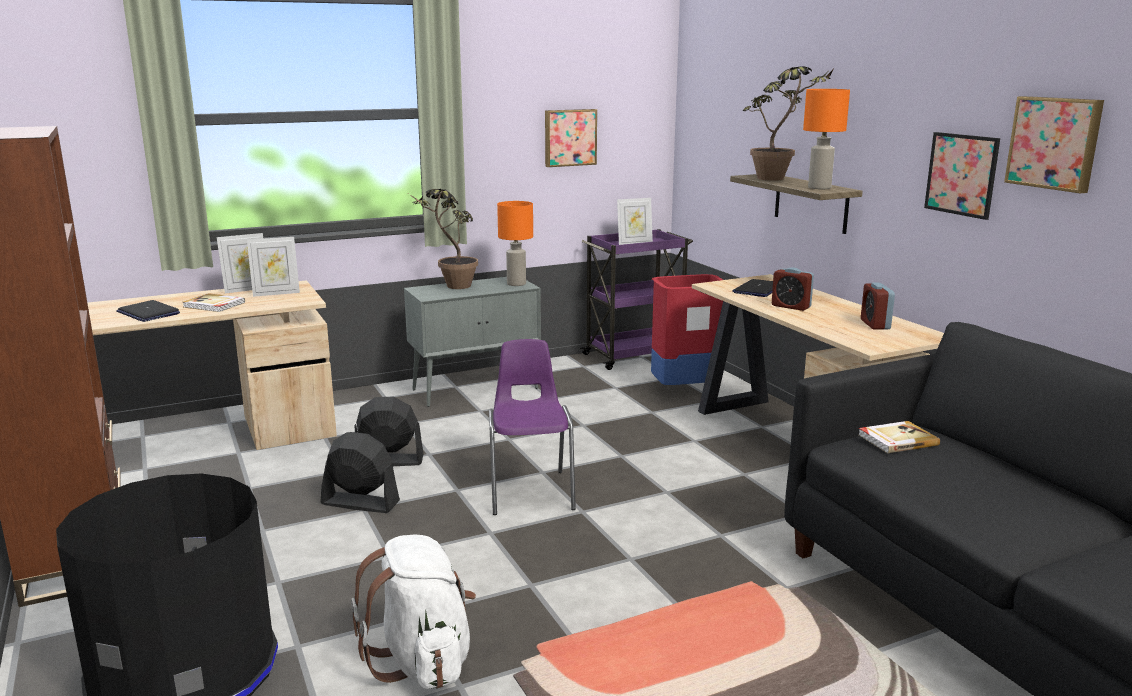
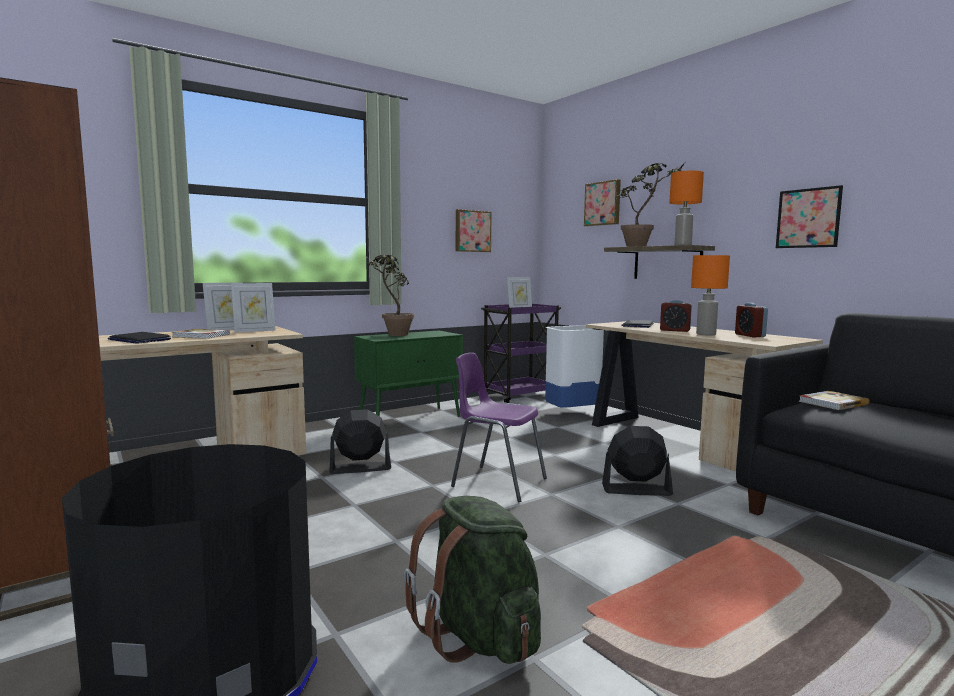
camera: 10 degrees left, 10 degrees down
black fan [320,432,400,513] -> black fan moved to [602,426,673,496]
white backpack [351,534,476,689] -> green backpack [404,496,541,664]
grey cabinet [404,277,541,407] -> green cabinet [354,331,463,417]
purple chair [489,339,576,515] -> purple chair turned 45 degrees counterclockwise [451,353,547,502]
orange table lamp [497,201,533,286] -> orange table lamp moved to [691,255,730,336]
red trash can [651,274,723,385] -> white trash can [545,325,604,408]
picture [1004,96,1104,194] -> picture moved to [584,179,621,226]

